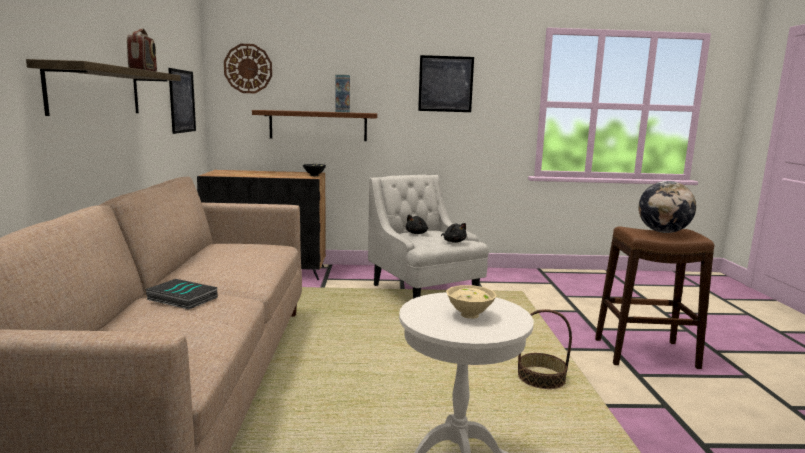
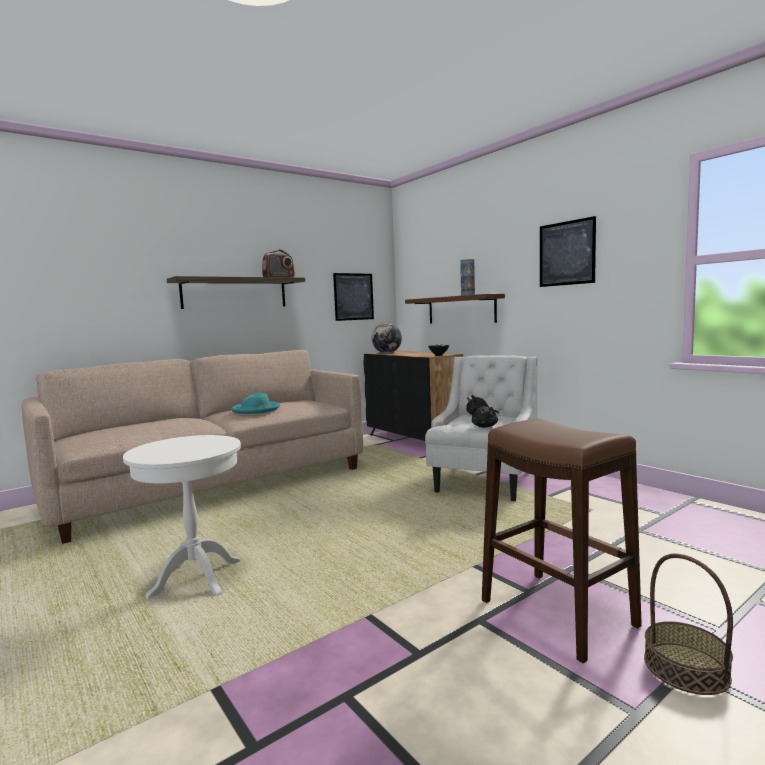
camera: 55 degrees right, 5 degrees down
book [145,279,217,309] -> none
wall clock [224,44,272,93] -> none
beige bowl [446,285,497,319] -> none
basket [518,309,572,389] -> basket moved to [644,554,733,695]
globe [638,181,696,233] -> globe moved to [372,323,402,353]
none -> turquoise hat [231,393,280,414]

